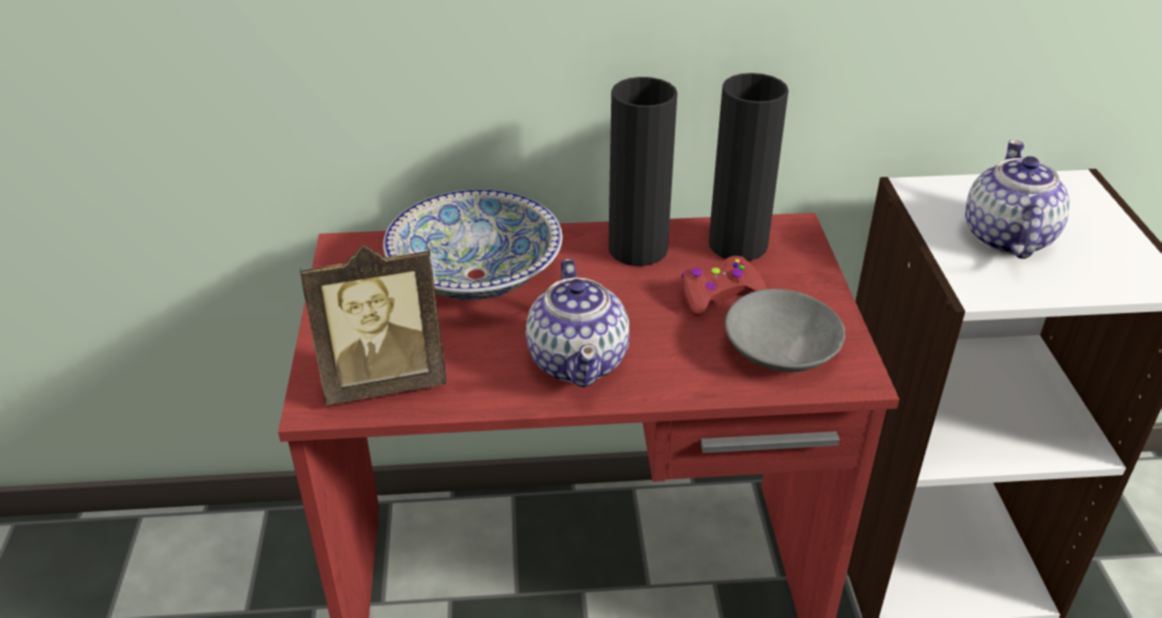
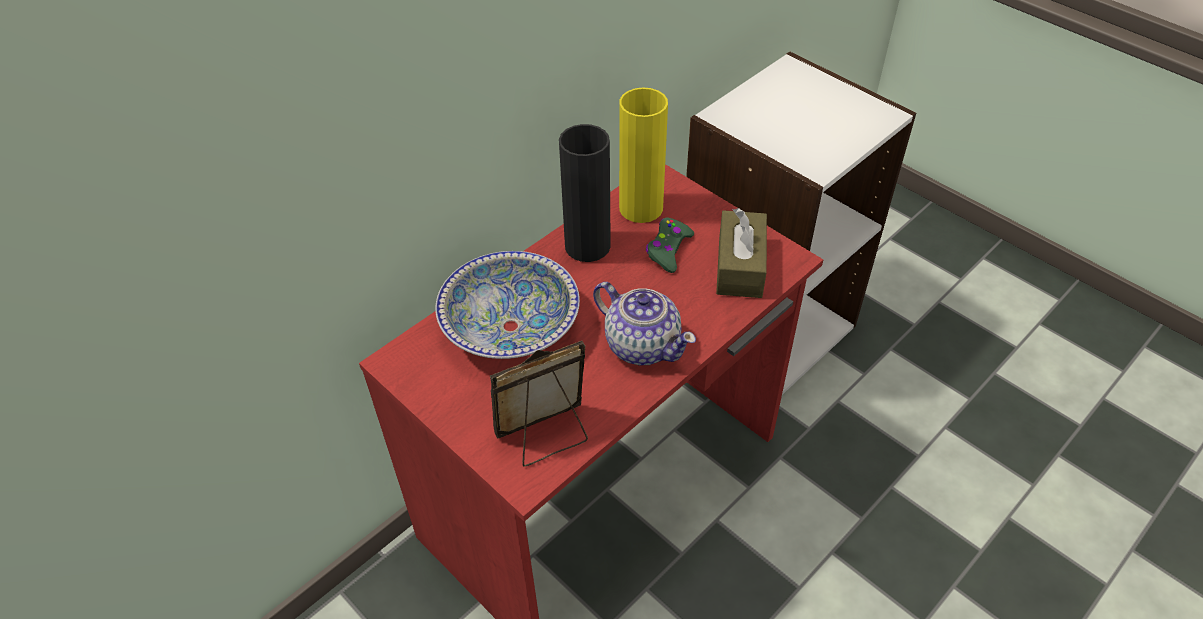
camera: 40 degrees left, 10 degrees up
picture frame [300,245,447,406] -> picture frame turned 150 degrees counterclockwise [490,341,588,467]
red game controller [681,256,767,316] -> green game controller [646,218,694,273]
black vase [709,73,789,261] -> yellow vase [619,87,668,223]
grey bowl [725,289,845,372] -> brown tissue box [716,208,767,298]
teapot [965,140,1070,259] -> none

